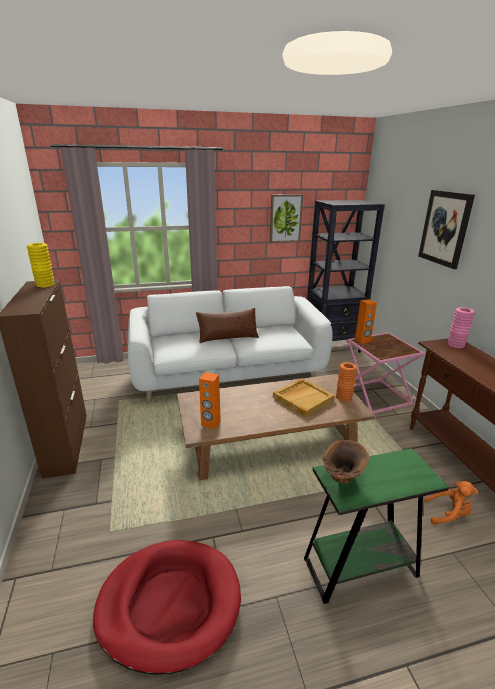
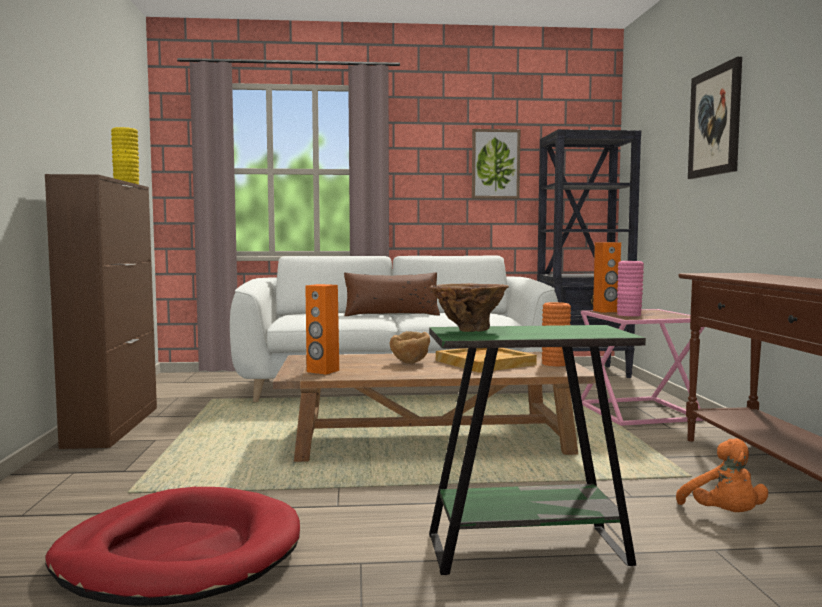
camera: 10 degrees right, 20 degrees down
orange plush toy [424,481,478,525] -> orange plush toy turned 60 degrees clockwise [676,438,768,512]
pink vase [447,307,475,348] -> pink vase moved to [617,261,644,316]
none -> brown bowl [390,331,430,364]

